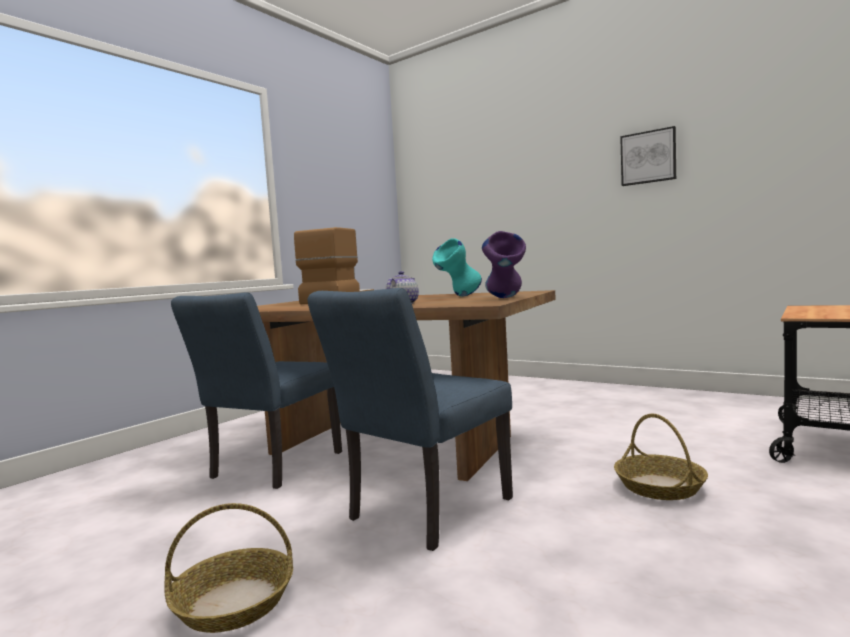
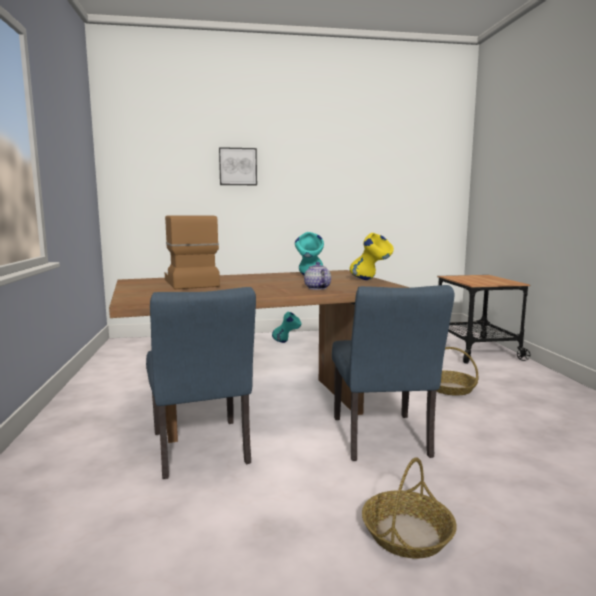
camera: 45 degrees left, 5 degrees up
purple vase [482,231,526,298] -> yellow vase [350,233,394,280]
picture [620,126,676,186] -> picture moved to [219,147,257,185]
none -> turquoise vase [272,312,302,343]

